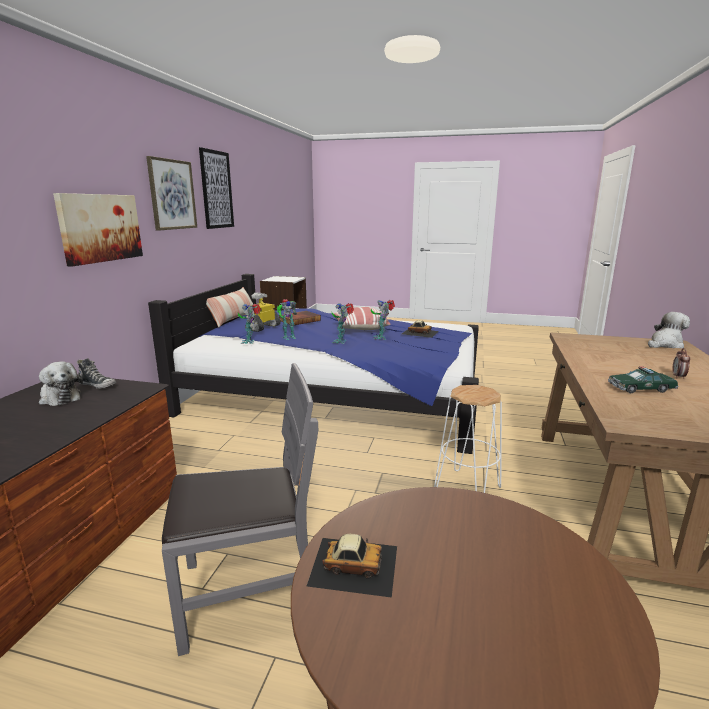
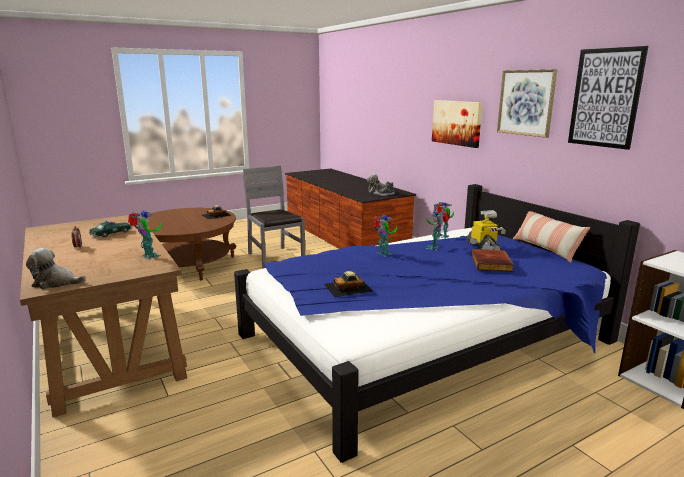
camera: 135 degrees right, 0 degrees up
grey chair [162,363,318,656] -> grey chair turned 120 degrees clockwise [243,166,305,269]
pillow [334,307,390,330] -> none
toy robot [371,300,395,340] -> toy robot moved to [128,211,162,260]
white stool [434,385,502,493] -> none
plush toy [648,312,690,349] -> plush toy turned 75 degrees clockwise [26,248,86,289]

